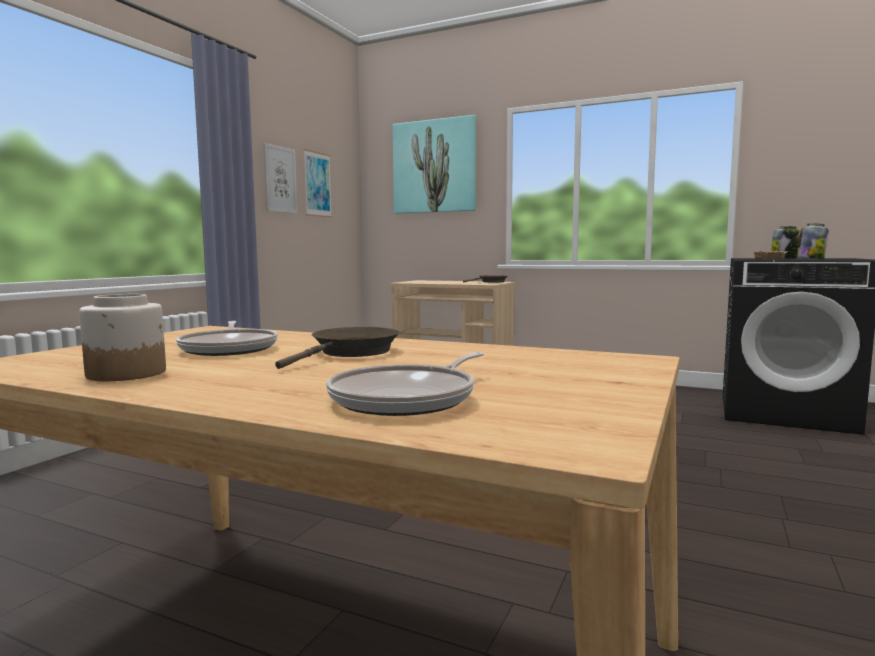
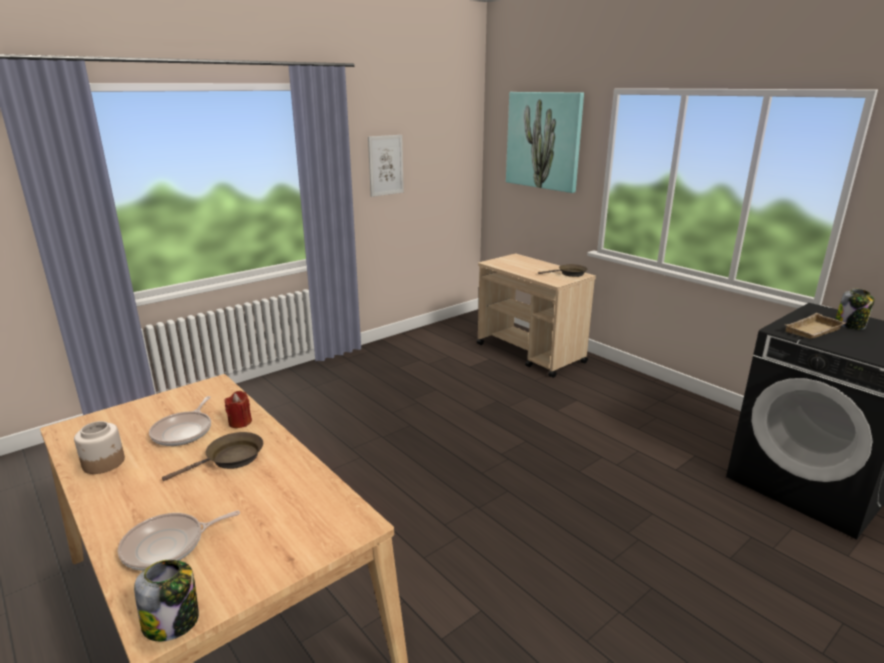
camera: 25 degrees right, 15 degrees up
picture [304,149,332,217] -> none
jar [797,223,828,259] -> jar moved to [134,560,199,642]
none -> red candle [224,391,252,428]

